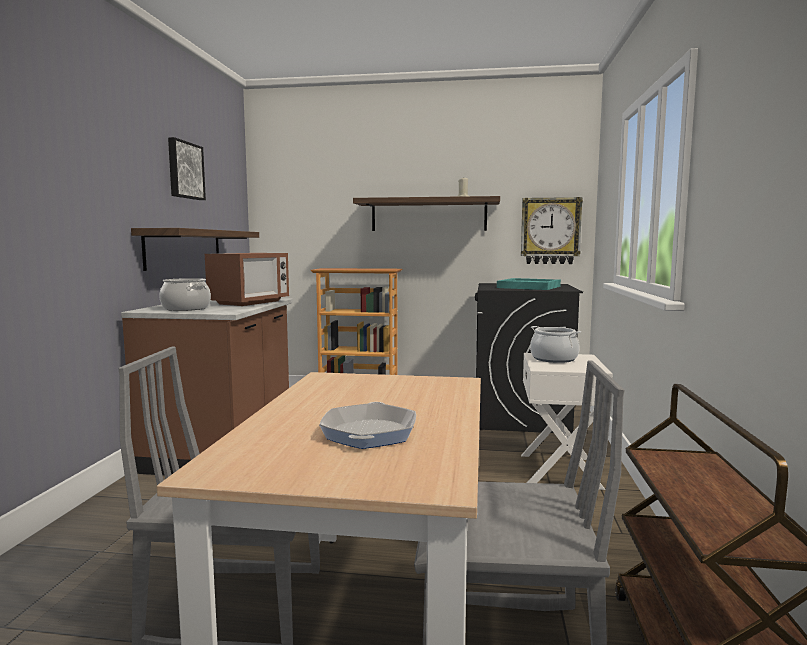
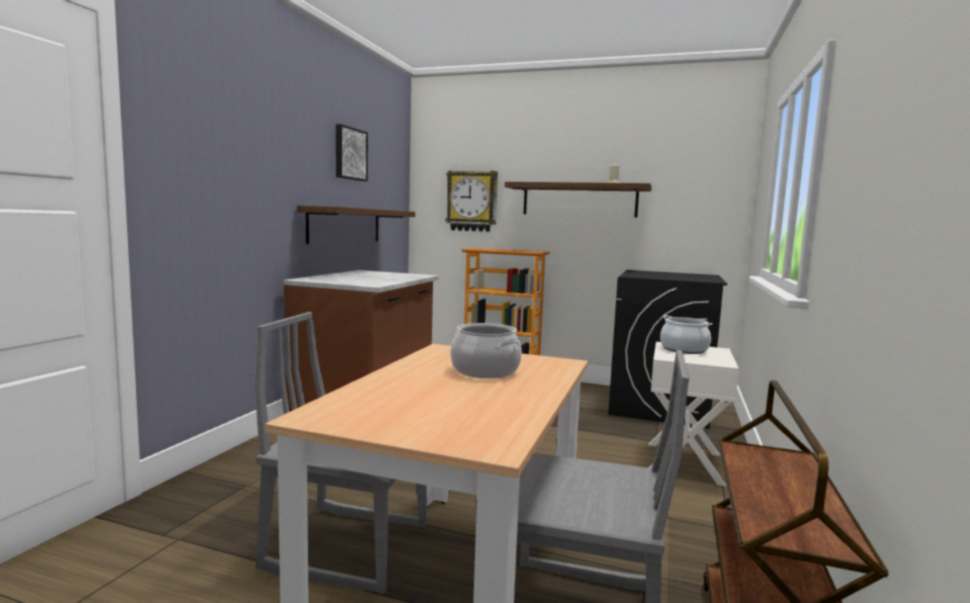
camera: 10 degrees right, 0 degrees up
cooking pot [159,278,211,311] -> cooking pot moved to [450,323,522,378]
microwave [205,253,289,306] -> none
frying pan [319,402,416,449] -> none
turquoise tray [497,278,561,290] -> none
wall clock [521,197,583,264] -> wall clock moved to [445,171,498,232]

